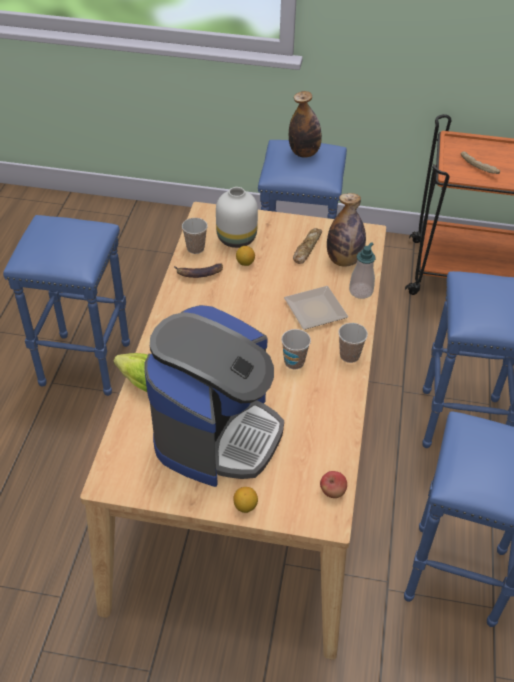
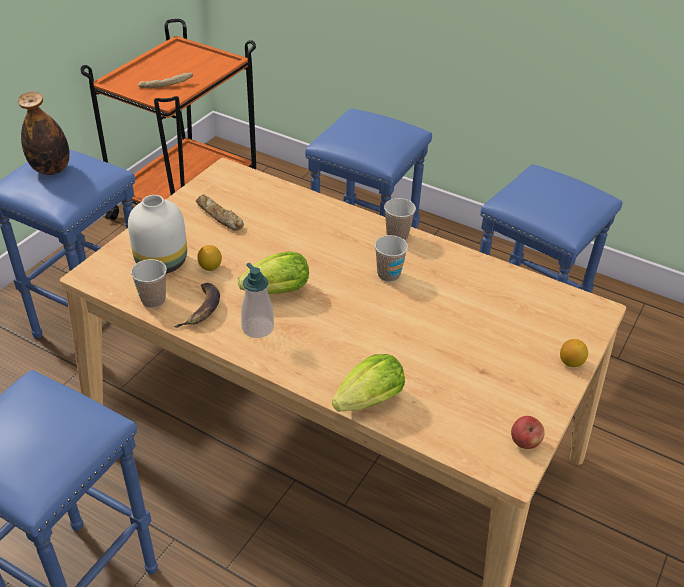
camera: 70 degrees left, 5 degrees down
coffee machine [145,305,284,487] -> none
plate [284,286,348,330] -> none
apple [320,471,347,498] -> apple moved to [511,416,545,449]
bottle [327,193,366,267] -> none
soap dispenser [349,242,376,299] -> soap dispenser moved to [241,263,274,338]
none -> lettuce [238,251,309,294]

